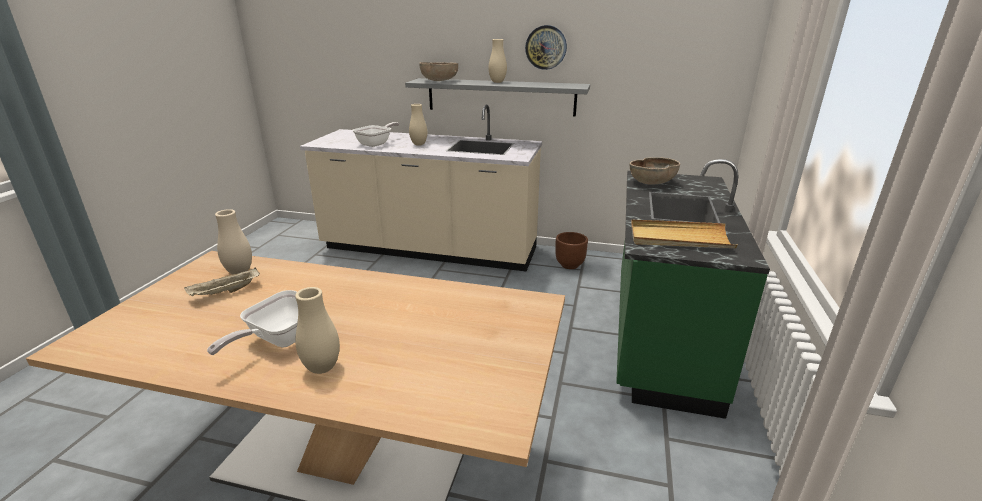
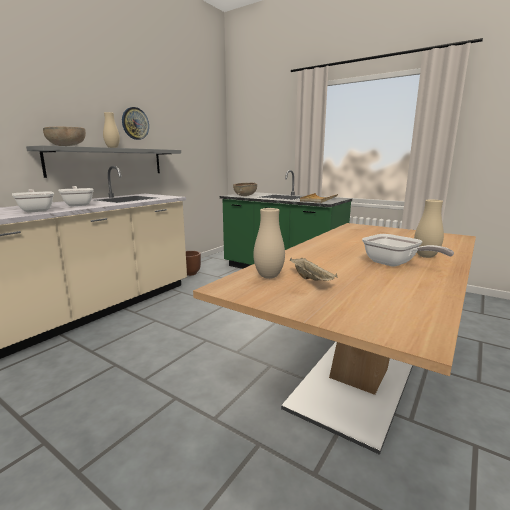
camera: 70 degrees left, 10 degrees down
beige vase [409,104,427,146] -> frying pan [59,186,94,206]

